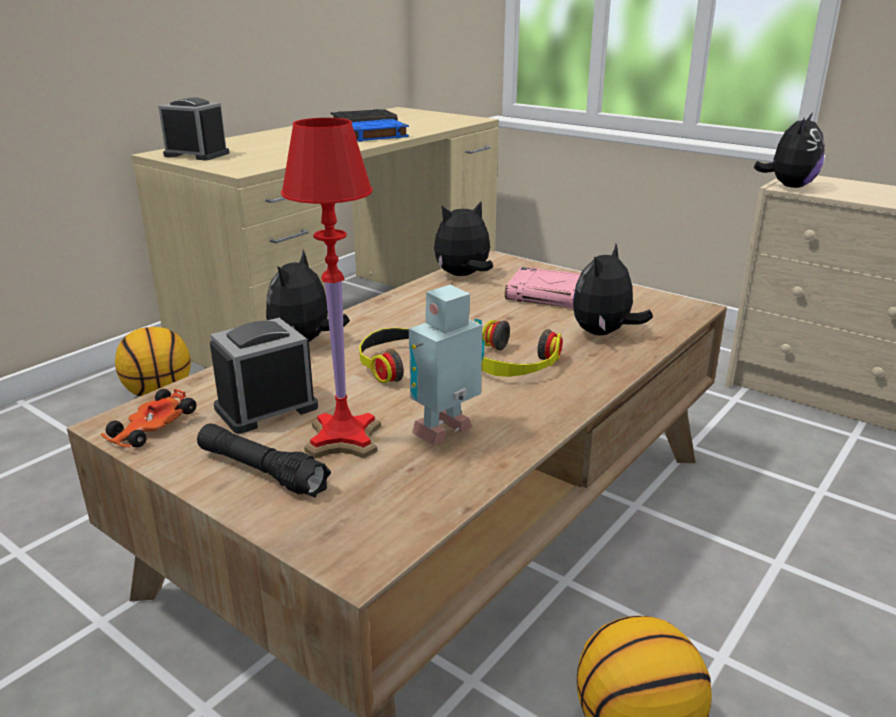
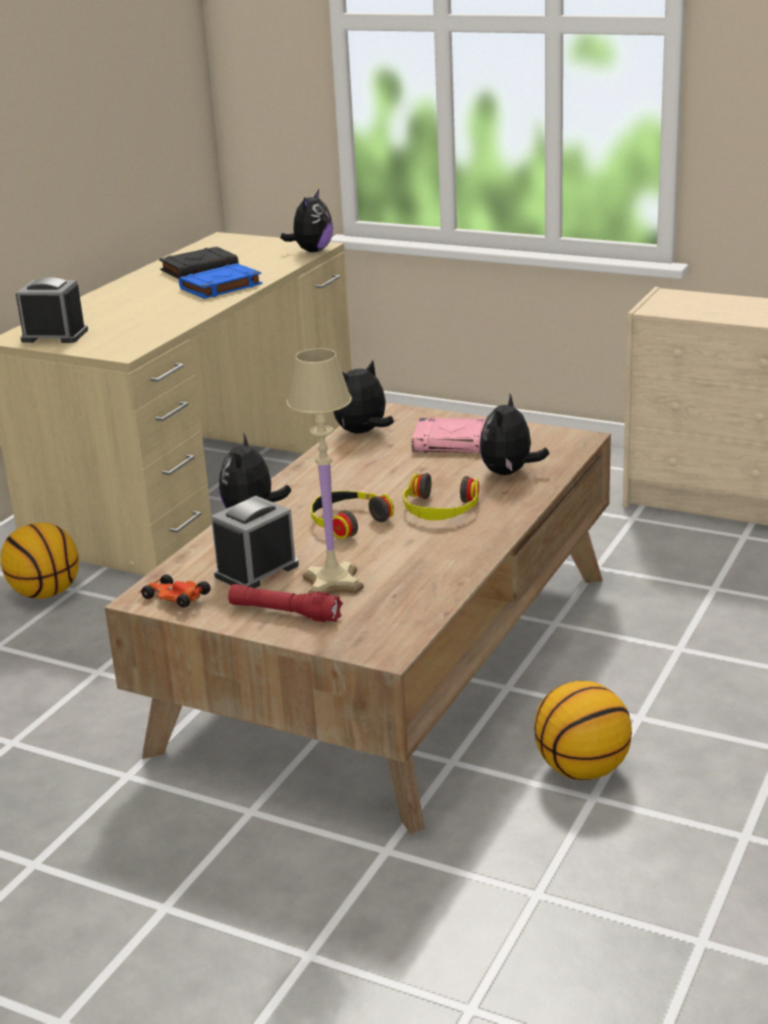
camera: 10 degrees left, 0 degrees up
toy car [101,389,197,447] -> toy car turned 105 degrees clockwise [138,574,211,608]
black flashlight [197,423,331,498] -> red flashlight [228,584,343,622]
red table lamp [281,118,381,459] -> beige table lamp [287,348,364,595]
toy robot [409,285,485,446] -> none
plush toy [754,112,825,188] -> plush toy moved to [280,190,333,252]

